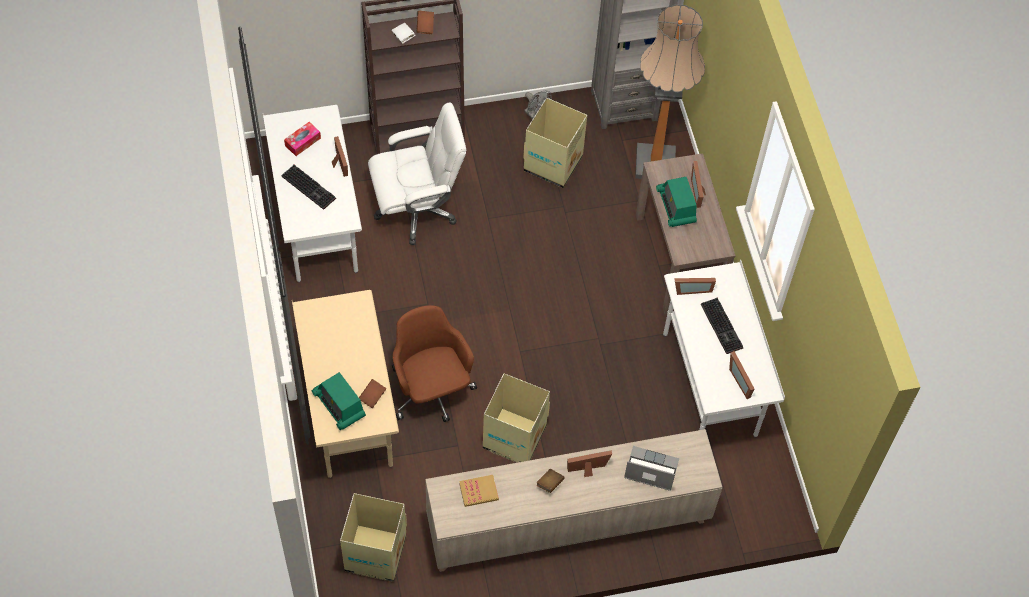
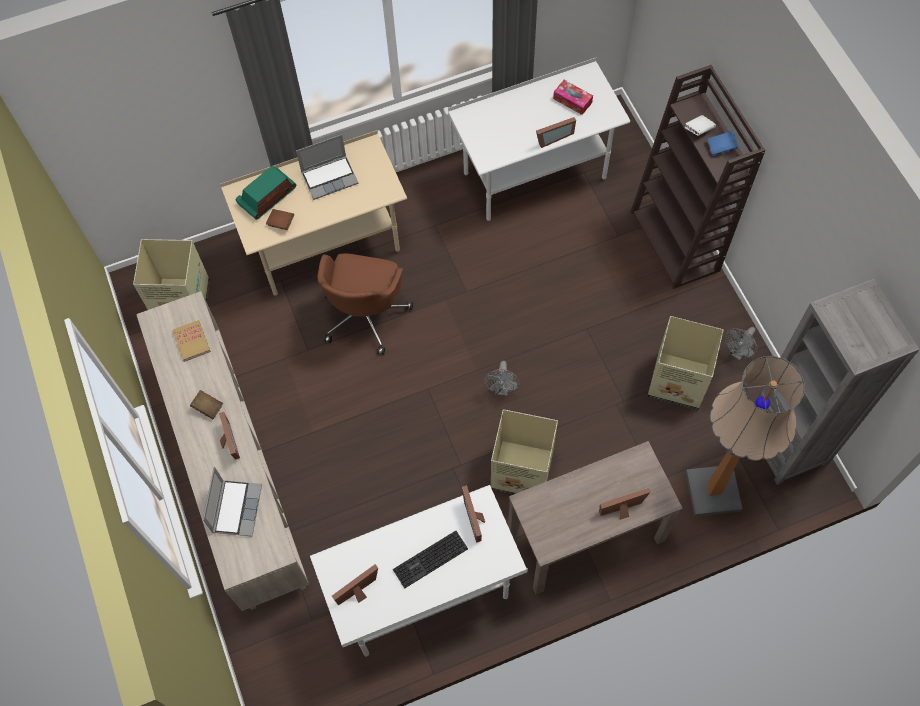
camera: 85 degrees right, 5 degrees up
keyboard [282,165,336,210] -> none
white office chair [368,102,466,245] -> none
brown office chair [392,305,477,422] -> brown office chair turned 135 degrees clockwise [317,253,413,355]
brown book [417,11,434,34] -> blue book [707,130,738,156]
cardboard box [483,373,550,463] -> cardboard box moved to [491,409,558,494]
radio [656,177,697,227] -> none
none -> laptop [296,134,358,200]
none -> grey fan [483,361,520,396]

